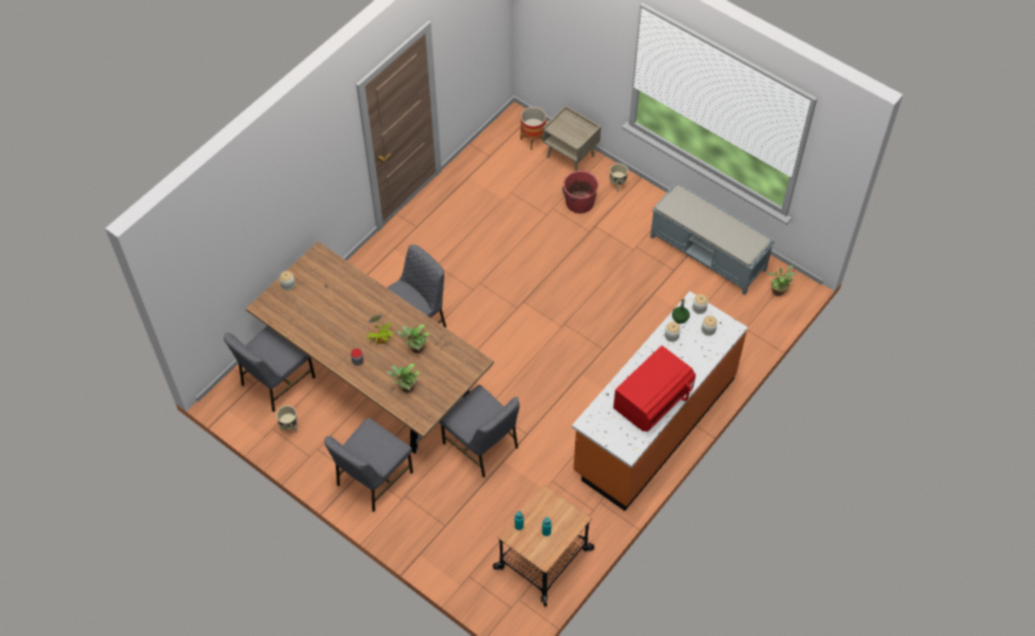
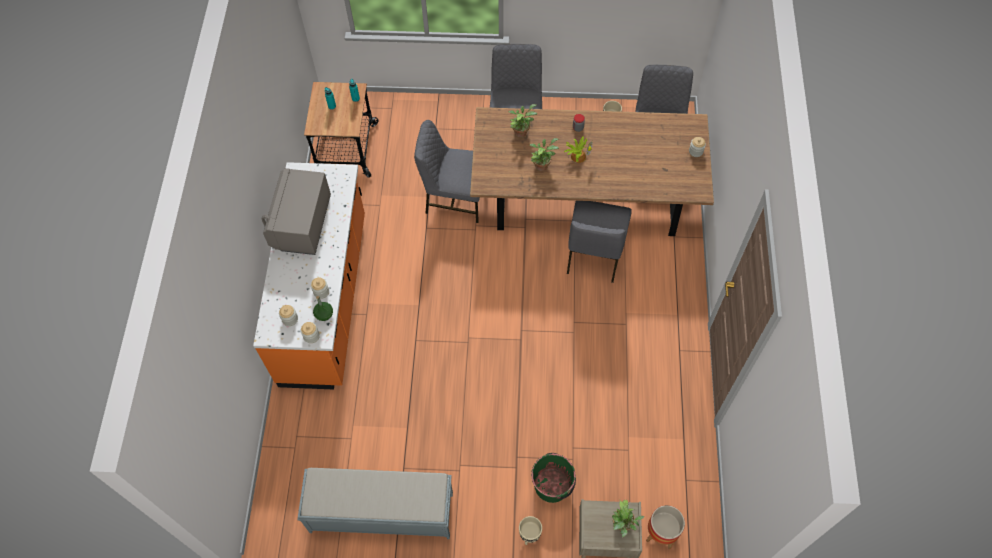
camera: 145 degrees right, 5 degrees up
red bucket [562,171,599,214] -> green bucket [531,453,576,503]
red microwave [613,346,696,432] -> grey microwave [262,168,331,255]
potted plant [768,265,796,296] -> potted plant moved to [612,500,644,538]

